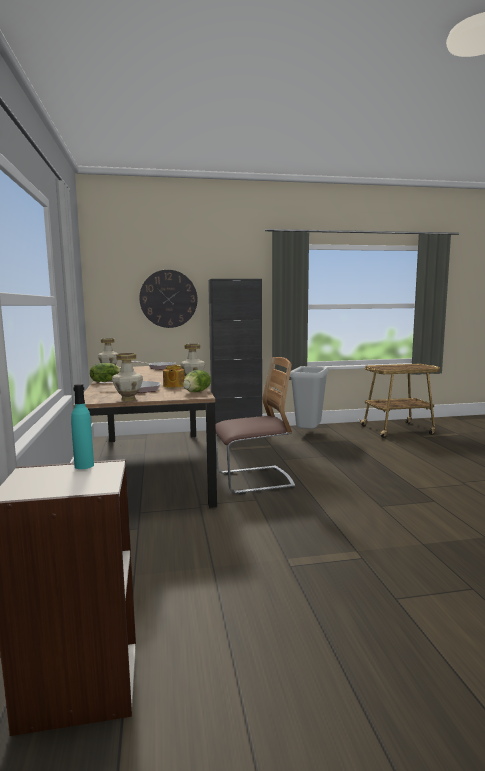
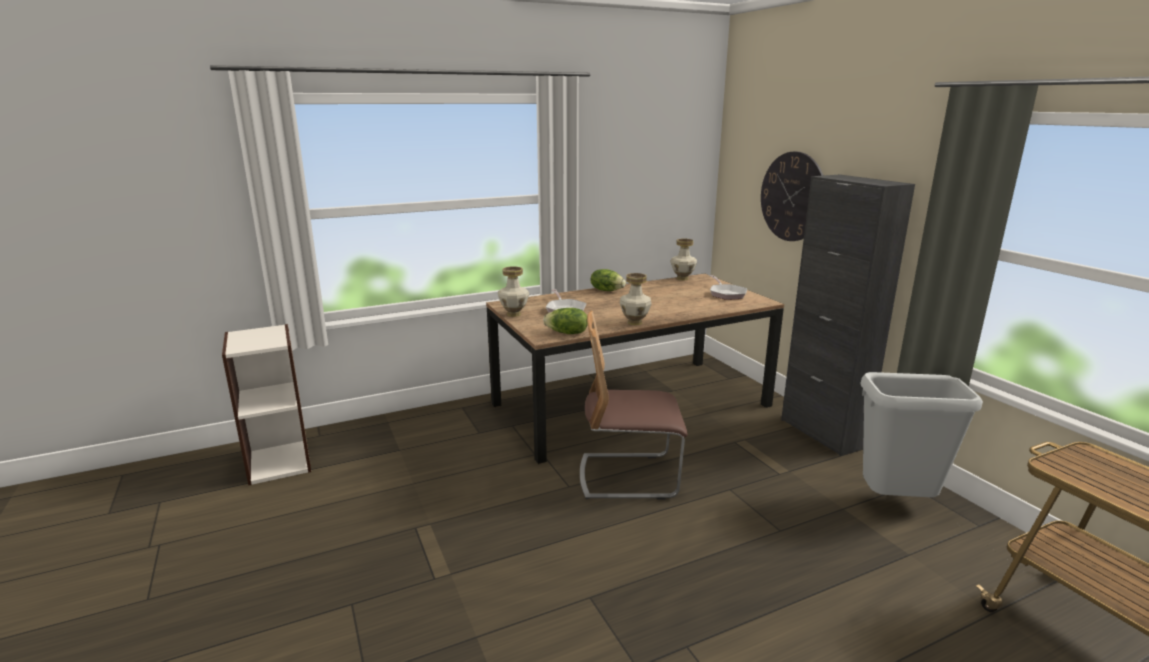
camera: 75 degrees right, 10 degrees up
turquoise bottle [71,384,94,469] -> none
teapot [163,365,185,388] -> none
chair [216,357,295,495] -> chair turned 120 degrees clockwise [580,311,688,500]

